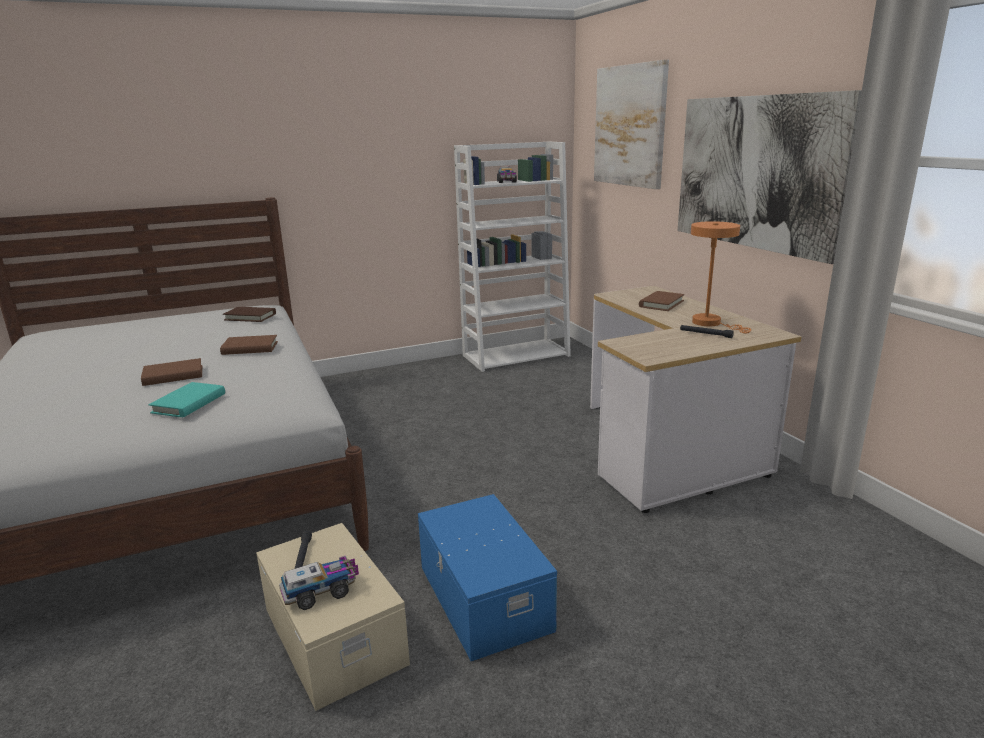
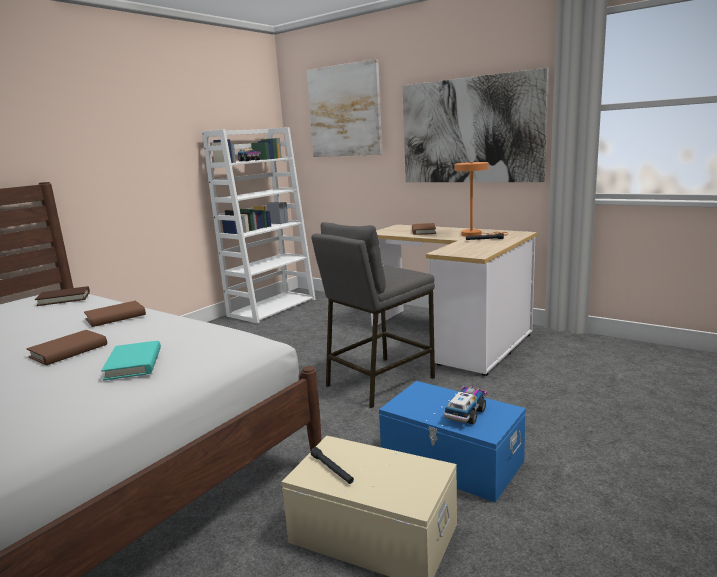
camera: 30 degrees left, 5 degrees down
toy truck [279,555,359,610] -> toy truck moved to [444,386,487,424]
none -> grey stool [311,222,435,408]

